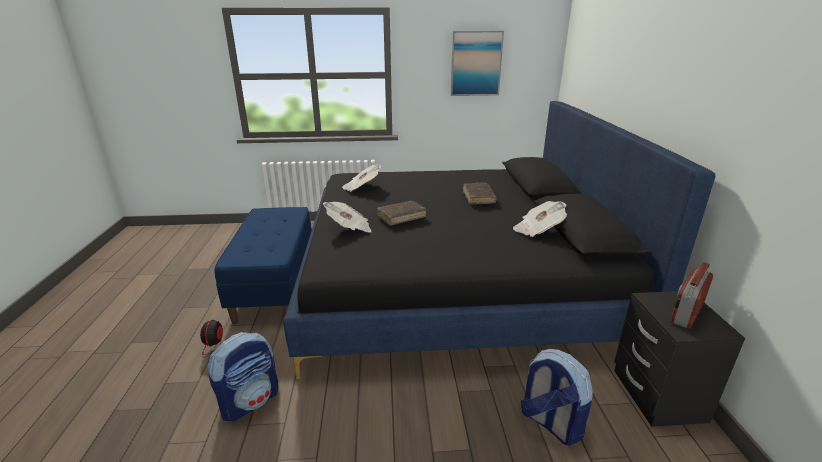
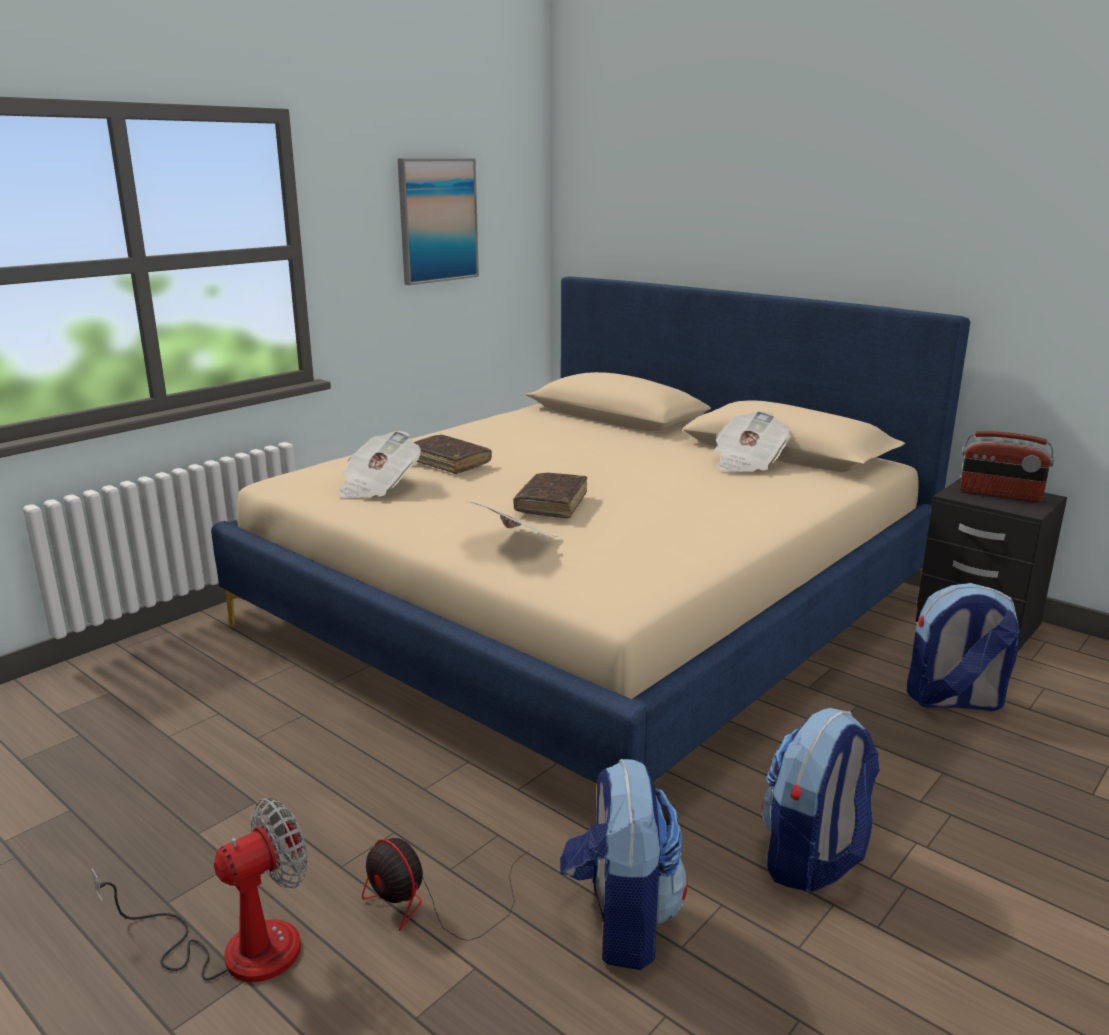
camera: 45 degrees left, 5 degrees down
blue bench [215,207,312,324] -> none
black bed [283,101,716,379] -> beige bed [211,277,970,786]
brown book [463,183,497,205] -> brown book moved to [414,435,492,474]
radio [671,262,713,329] -> radio turned 60 degrees counterclockwise [960,431,1054,502]
none -> fan [91,798,308,982]
none -> backpack [762,708,880,892]

